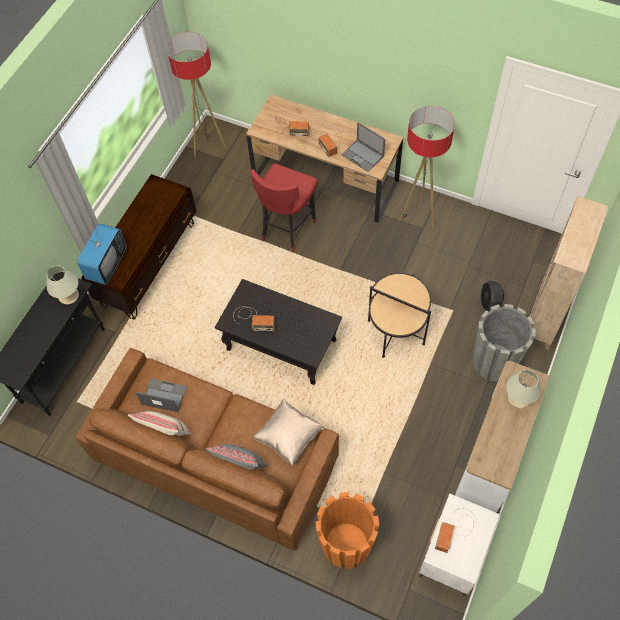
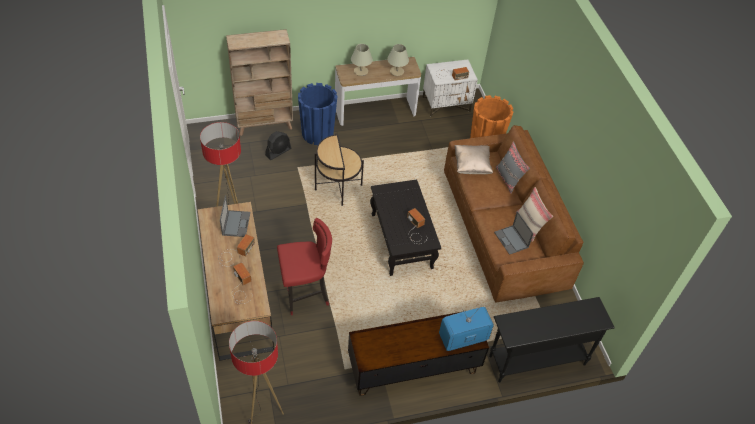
camera: 135 degrees left, 10 degrees down
beige table lamp [47,266,79,304] -> beige table lamp moved to [387,44,409,76]
grey planter [473,304,536,382] -> blue planter [298,83,338,145]

